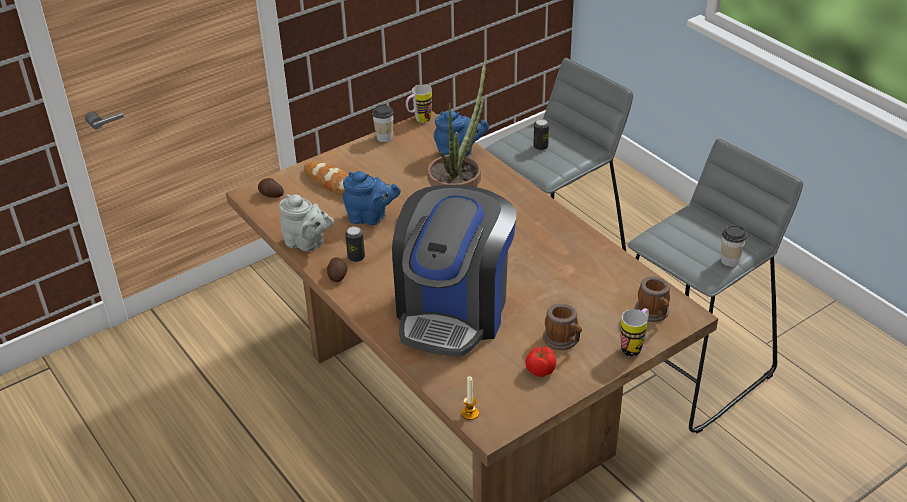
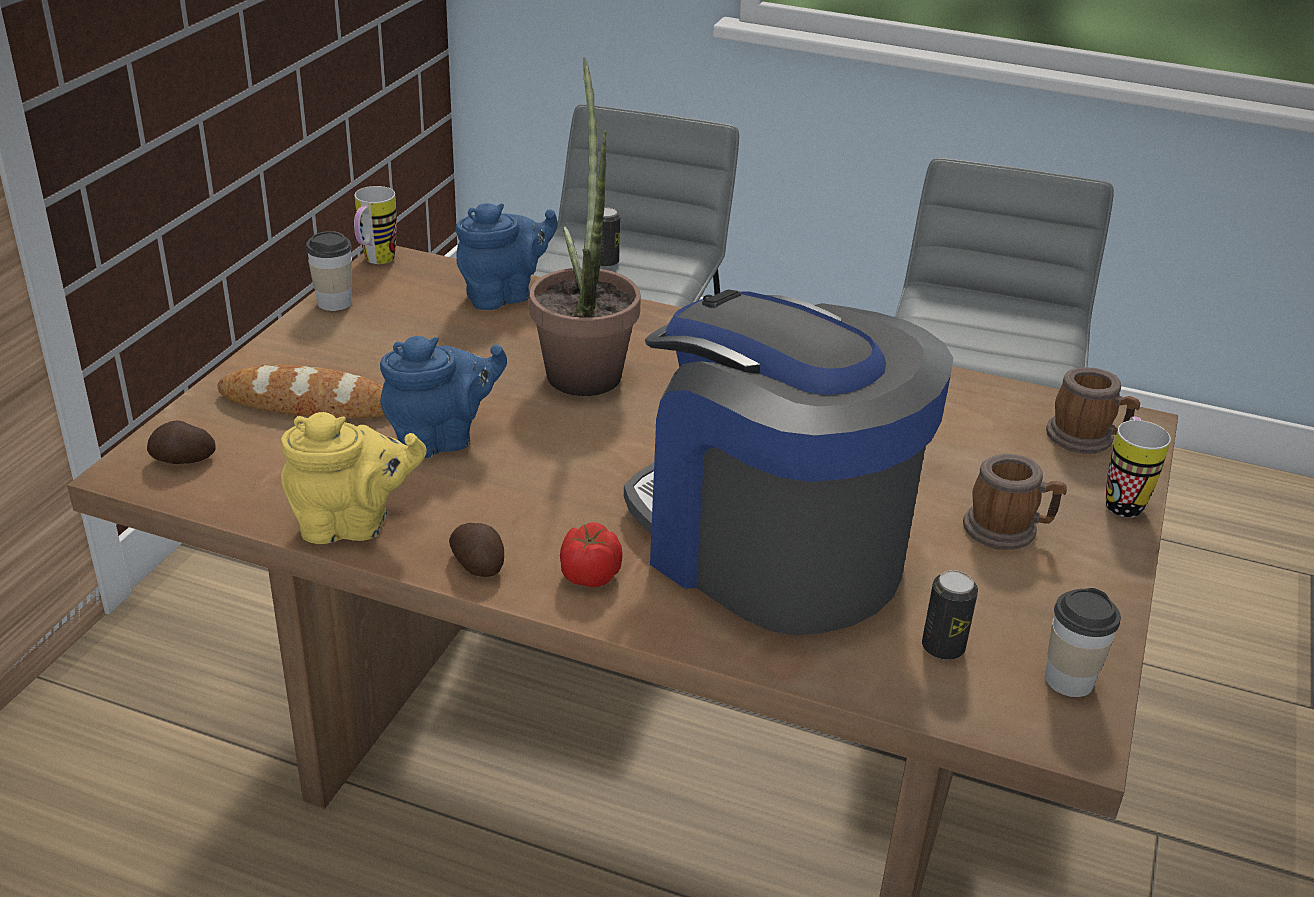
camera: 35 degrees left, 5 degrees down
grey teapot [279,194,334,252] -> yellow teapot [281,412,427,544]
can [345,226,365,262] -> can moved to [922,570,978,660]
coffee machine [392,185,516,357] -> coffee machine turned 150 degrees clockwise [624,290,954,635]
candle [461,376,479,420] -> none
tomato [525,347,556,377] -> tomato moved to [560,522,623,587]
cup [721,225,747,267] -> cup moved to [1045,588,1121,697]

